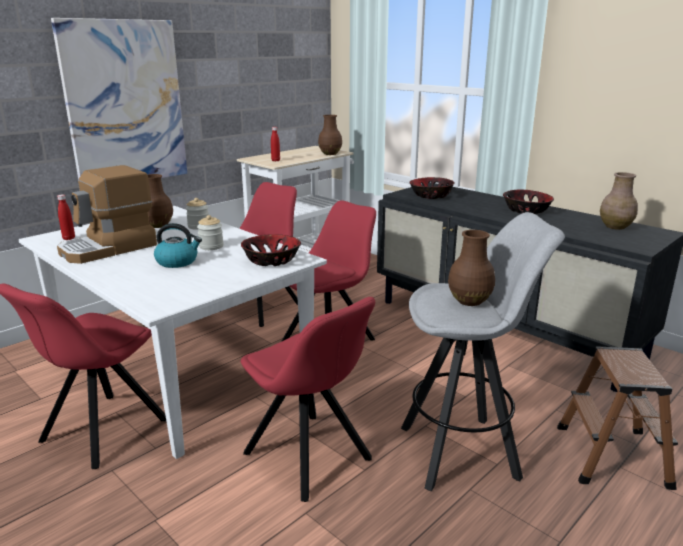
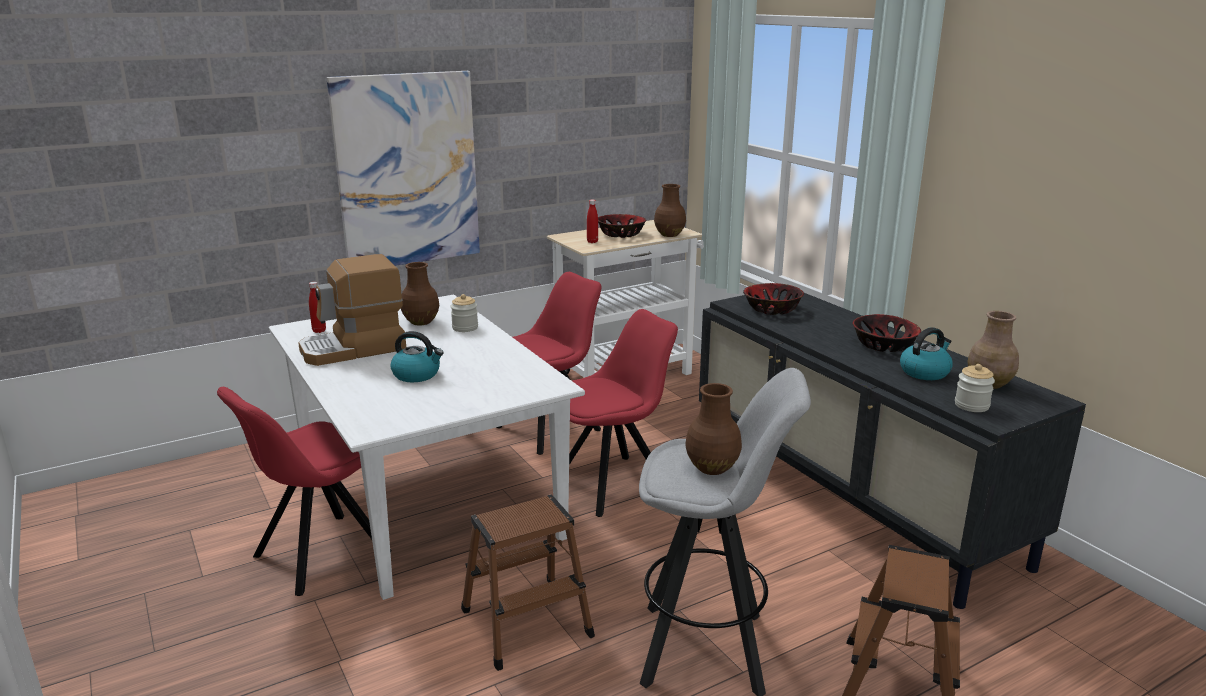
camera: 15 degrees right, 0 degrees up
jar [197,215,224,250] -> jar moved to [955,364,995,412]
red chair [240,297,375,502] -> brown step ladder [461,494,595,671]
bowl [241,234,301,266] -> bowl moved to [598,214,646,238]
none -> kettle [900,327,953,380]

